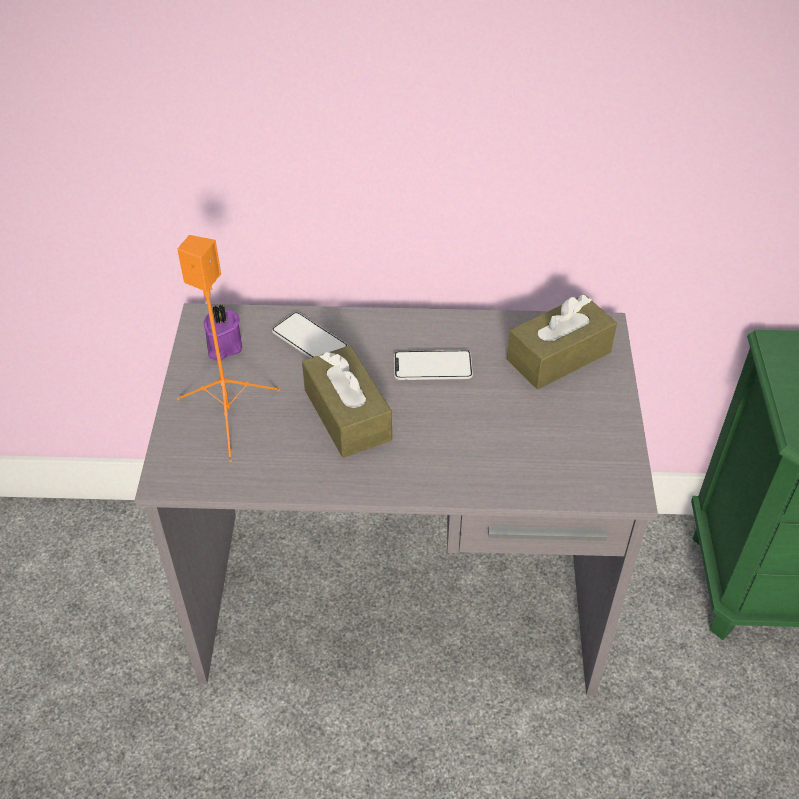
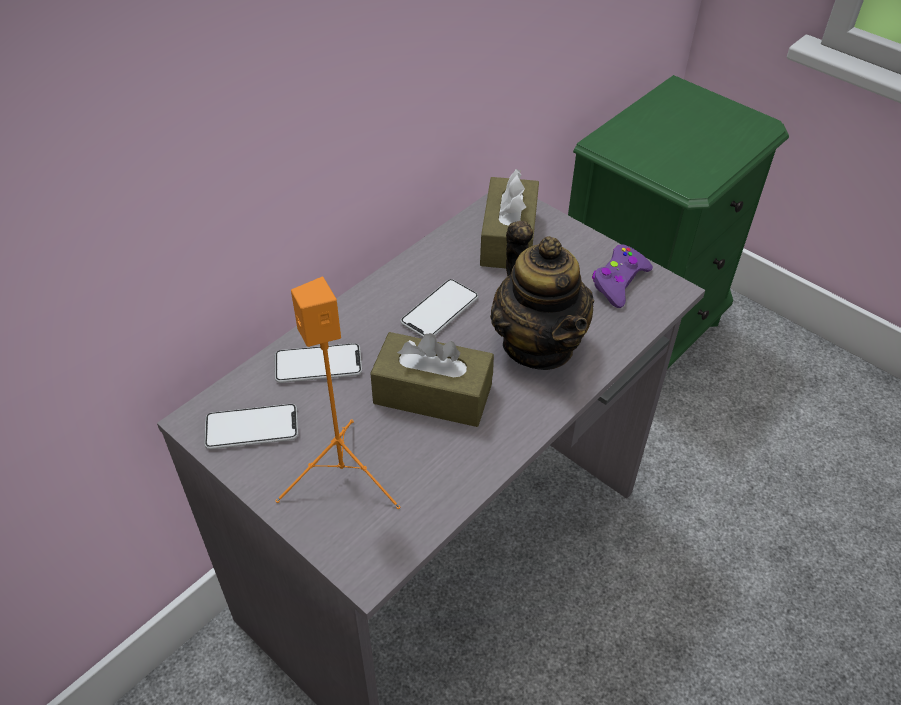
camera: 50 degrees left, 0 degrees up
purple candle [204,305,242,360] -> phone [204,404,298,449]
none -> teapot [490,221,594,370]
none -> purple game controller [592,244,653,308]

